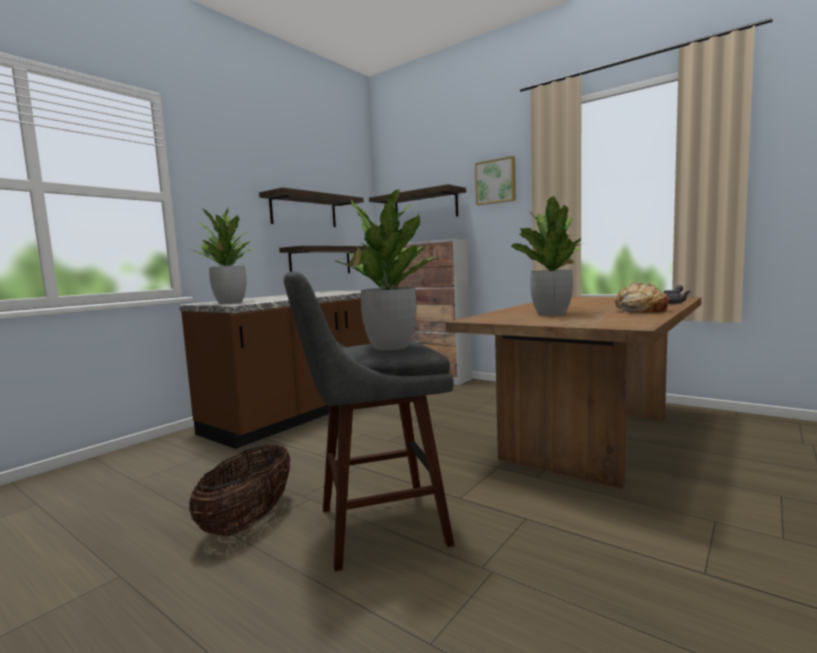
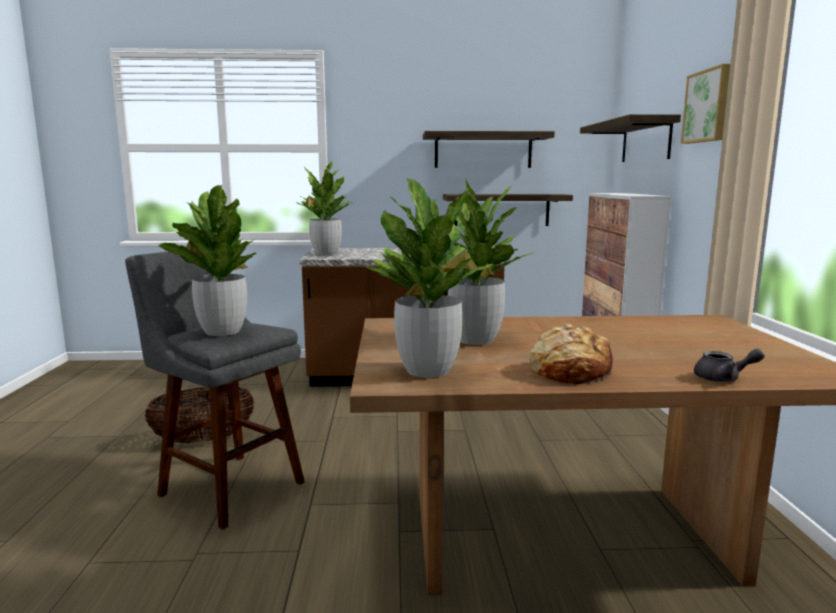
camera: 50 degrees right, 5 degrees up
none -> potted plant [365,179,494,378]

